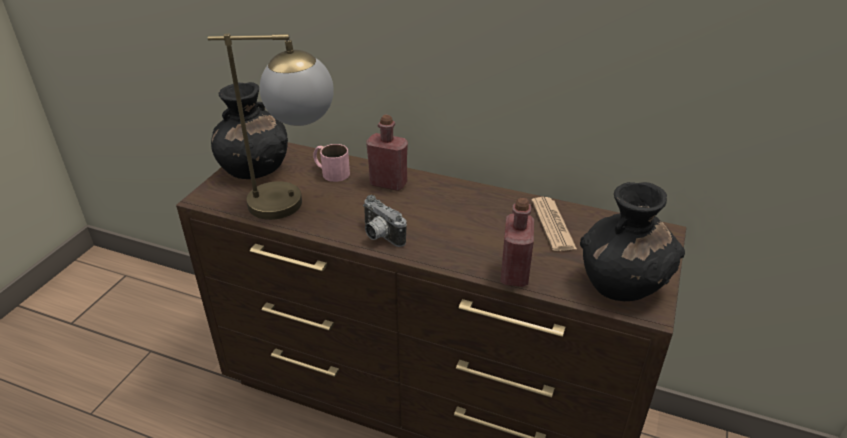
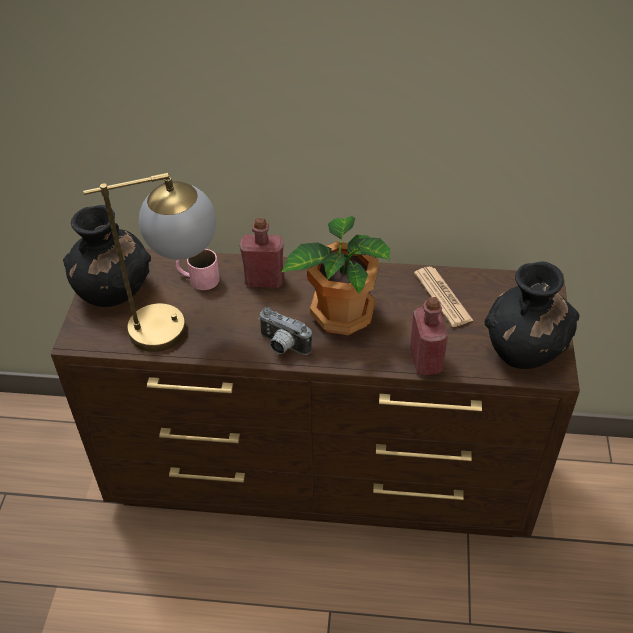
camera: 15 degrees left, 10 degrees up
none -> potted plant [282,216,390,335]

